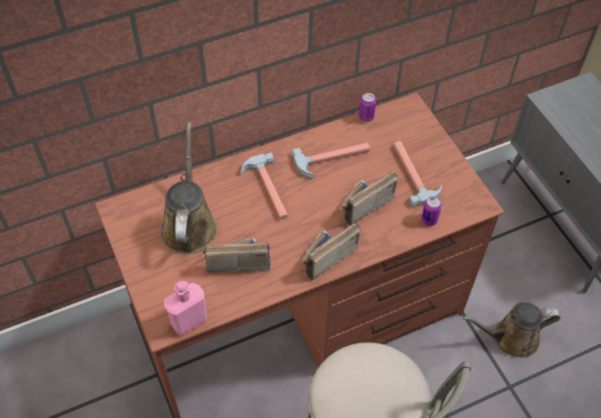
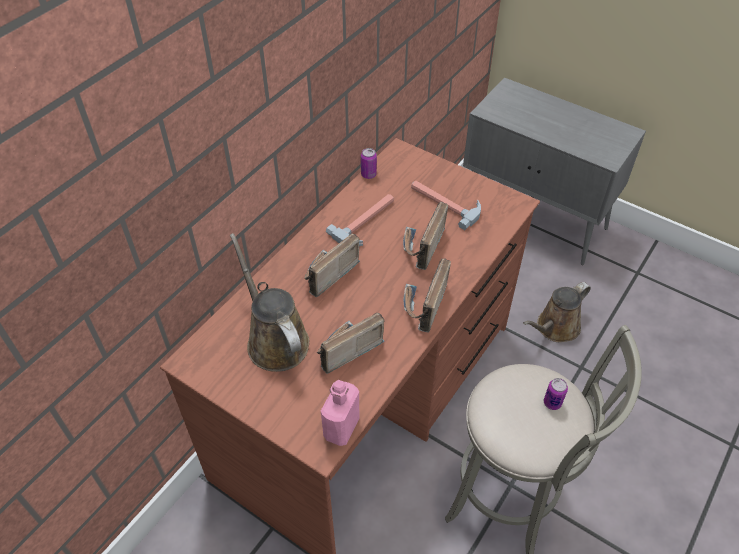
camera: 30 degrees left, 5 degrees down
hammer [241,153,288,219] -> radio [304,233,360,297]
can [421,196,442,226] -> can moved to [544,378,568,410]

